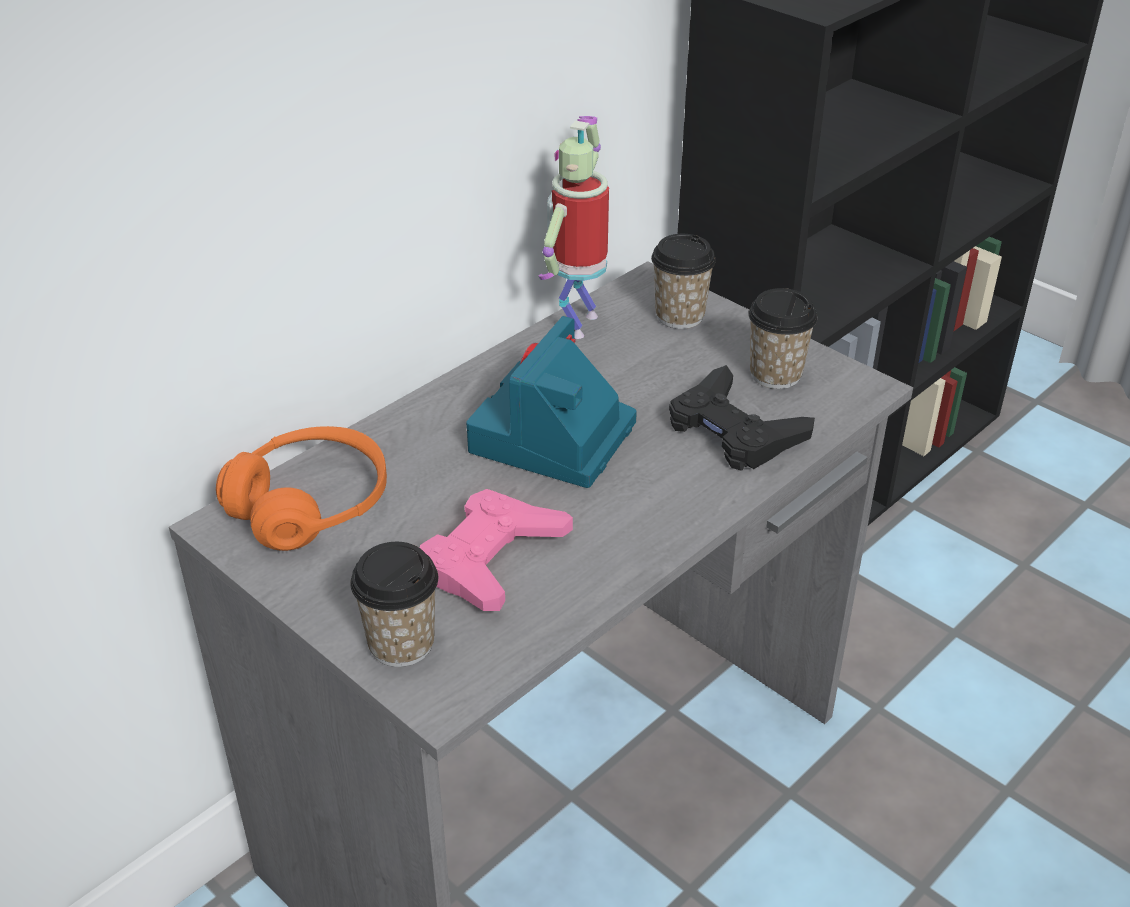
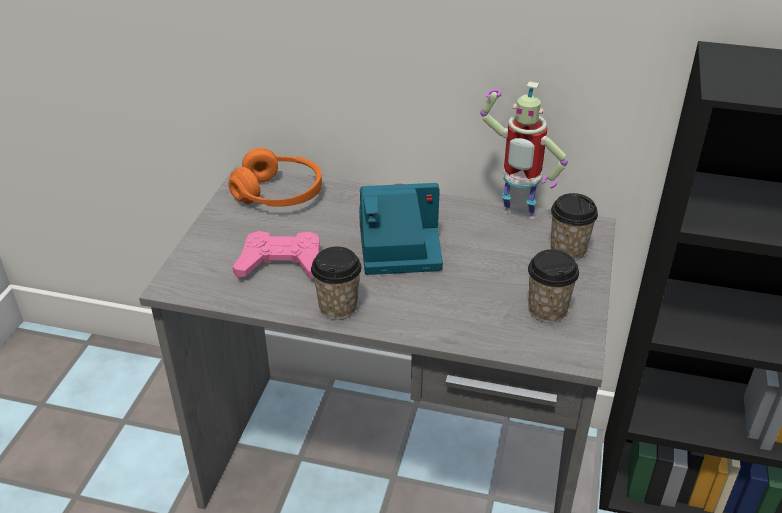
camera: 60 degrees right, 0 degrees up
cup [350,542,438,667] -> cup moved to [311,247,362,320]
toy robot [538,116,609,339] -> toy robot turned 150 degrees counterclockwise [480,81,568,219]
black game controller [669,365,815,471] -> none

